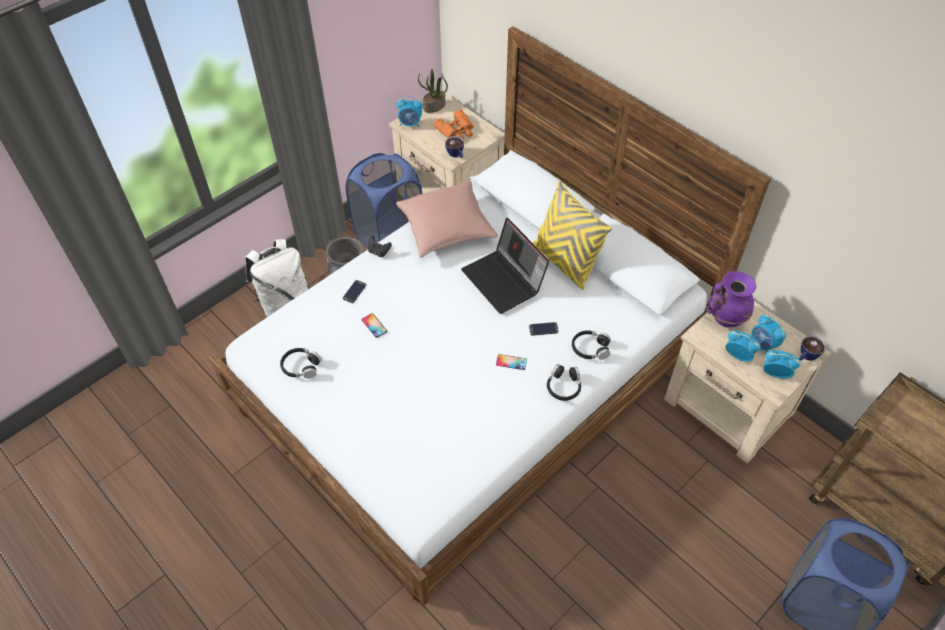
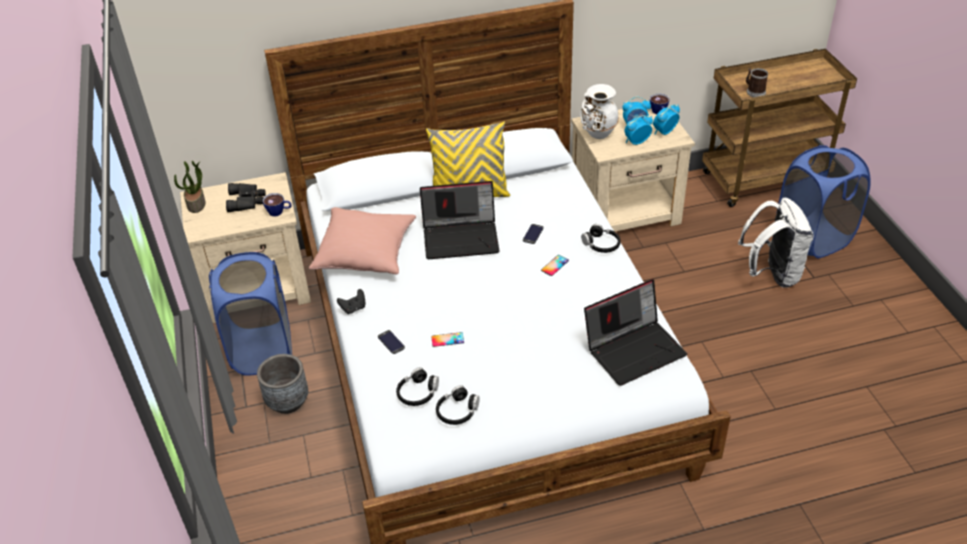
camera: 60 degrees left, 10 degrees down
white backpack [245,239,308,317] -> white backpack moved to [738,198,813,288]
alarm clock [396,96,423,127] -> none
orange binoculars [434,109,474,139] -> black binoculars [226,183,266,212]
black headphones [572,330,611,359] -> black headphones moved to [396,368,439,406]
purple vase [706,271,756,327] -> white vase [580,84,619,139]
none -> laptop [584,279,687,386]
none -> mug [746,68,768,97]

